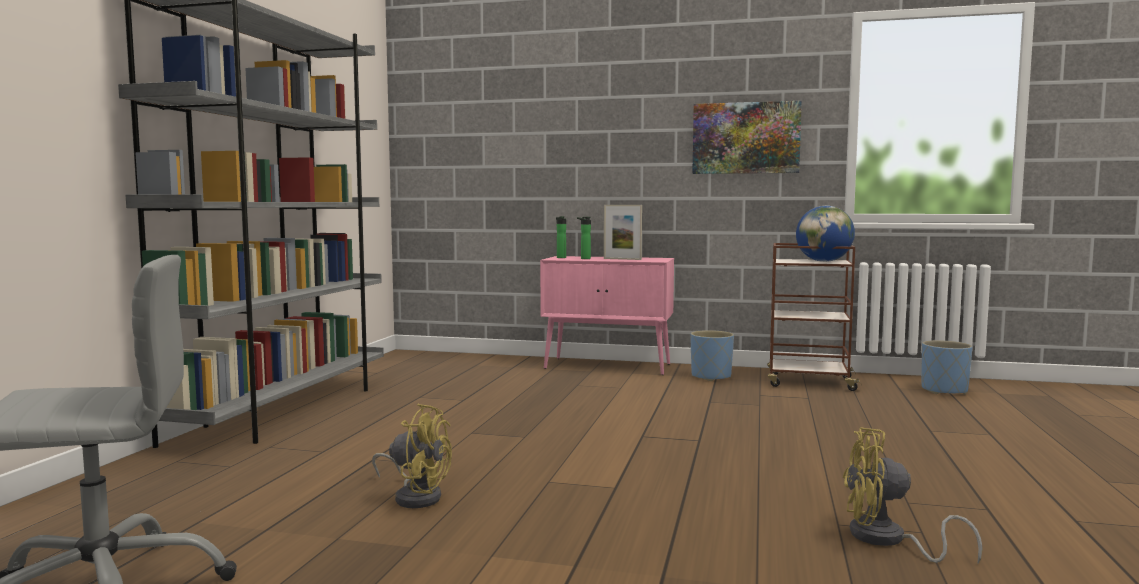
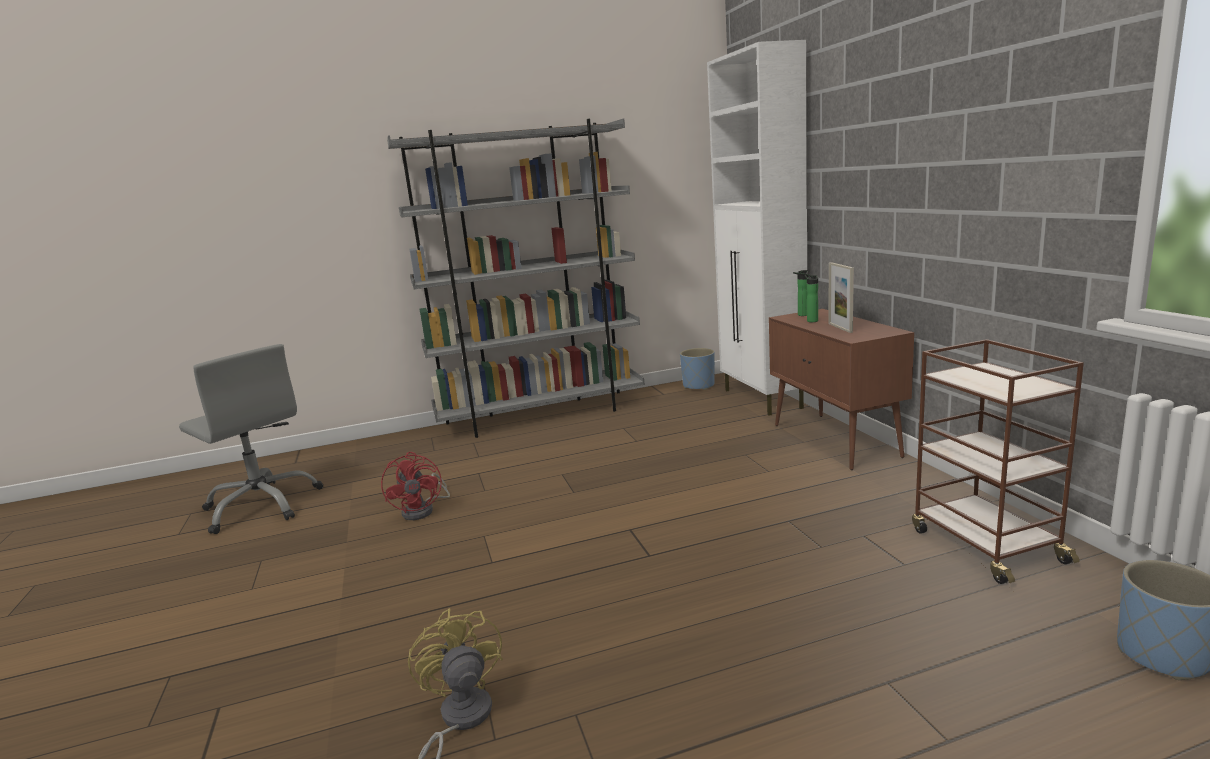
camera: 60 degrees right, 10 degrees up
yellow fan [372,404,452,508] -> red fan [381,452,450,520]
pink cabinet [540,256,674,375] -> brown cabinet [769,309,914,470]
blue planter [691,330,734,381] -> blue planter moved to [680,348,715,390]
picture [692,101,802,174] -> none
globe [796,206,855,262] -> none
none -> white cabinet [707,40,807,416]

